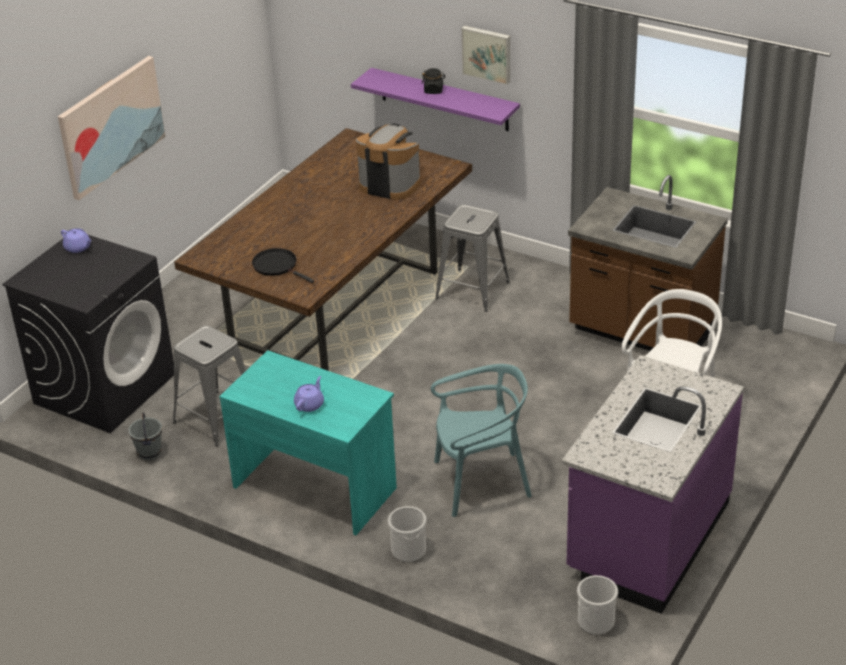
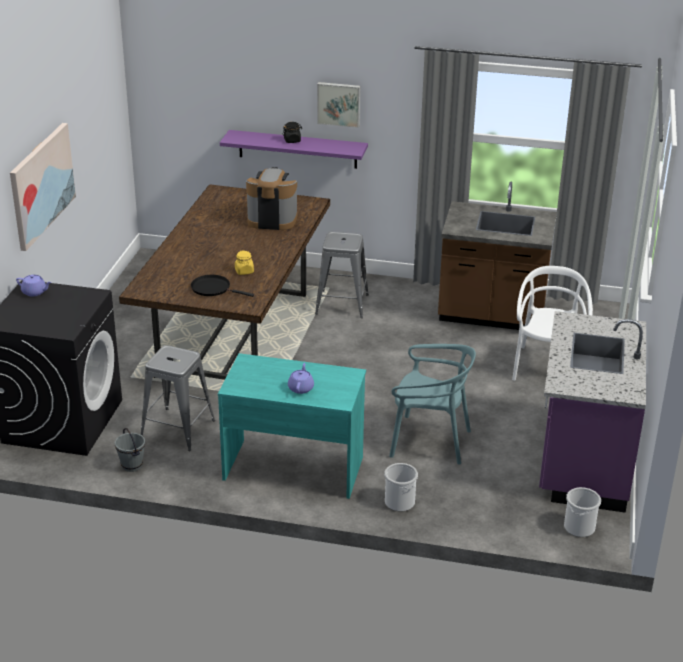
camera: 20 degrees left, 5 degrees down
turquoise chair [431,364,532,517] -> turquoise chair turned 45 degrees clockwise [389,344,476,465]
none -> yellow jar [235,250,254,275]

